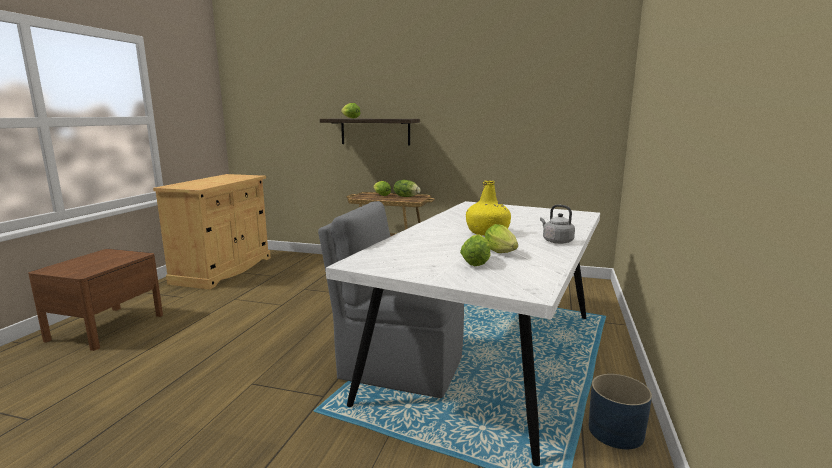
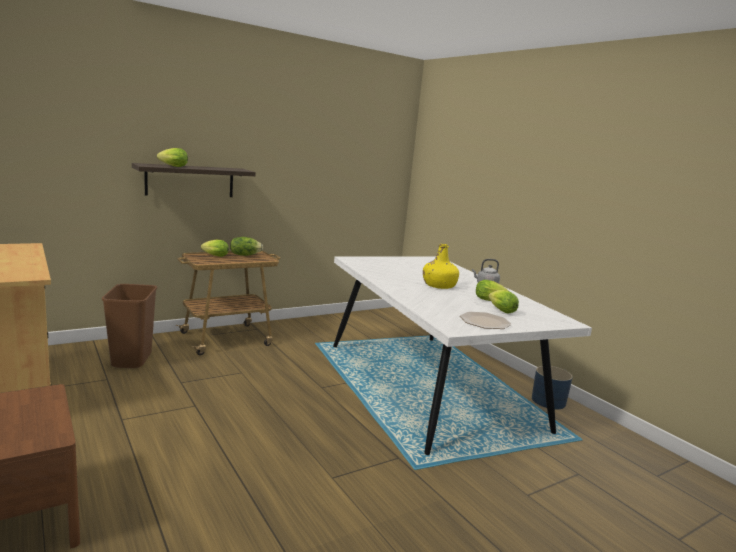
camera: 50 degrees left, 0 degrees up
grey chair [318,201,464,398] -> none
none -> brown trash can [102,284,157,368]
none -> plate [460,312,512,329]

